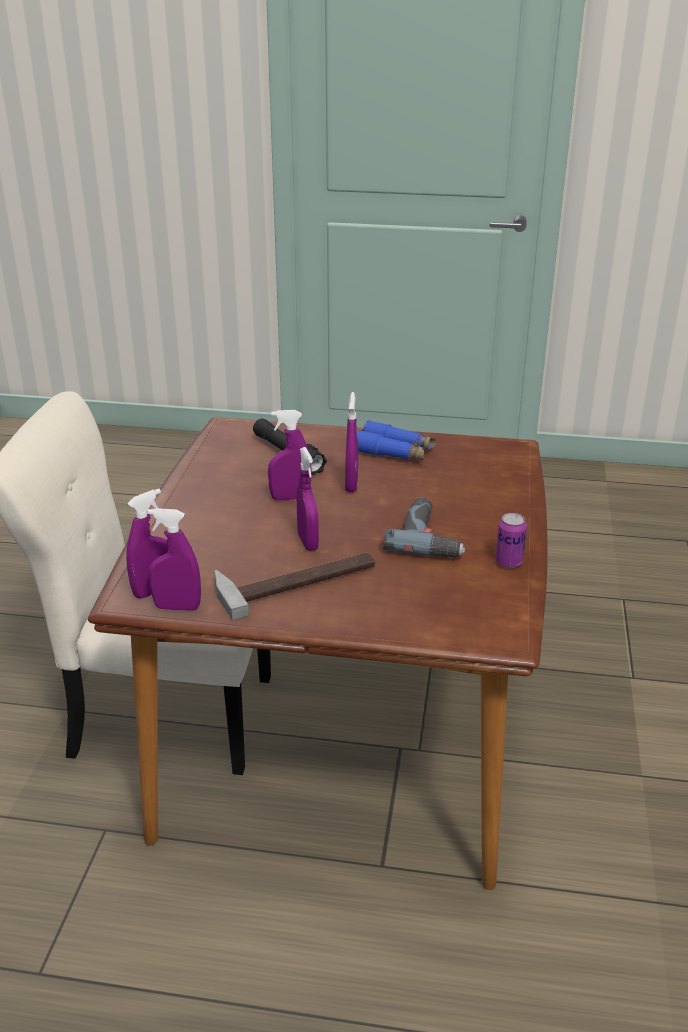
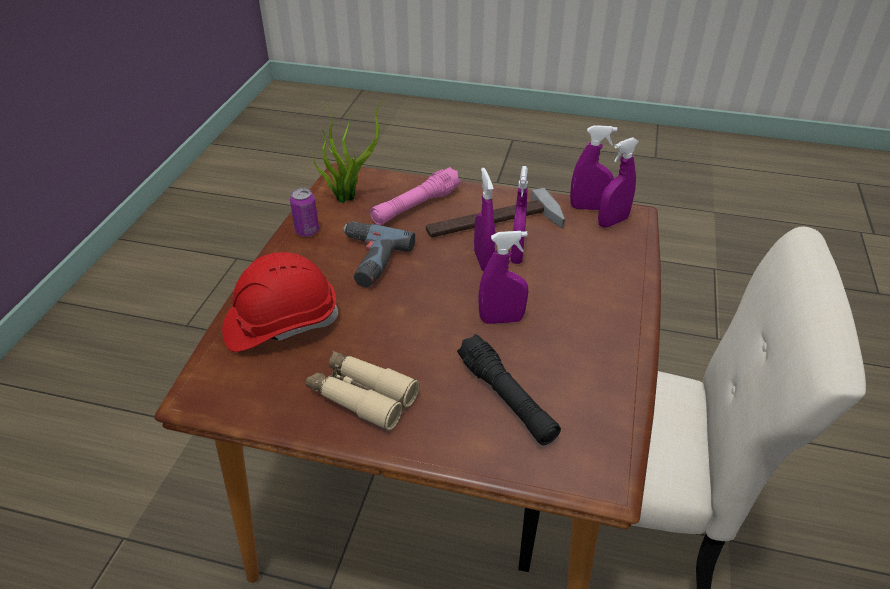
camera: 175 degrees left, 10 degrees up
purple spray bottle [345,392,358,492] -> purple spray bottle moved to [510,166,528,264]
blue binoculars [357,420,436,461] -> beige binoculars [305,351,419,431]
none -> red hard hat [222,252,338,352]
none -> potted plant [312,98,386,203]
none -> pink flashlight [370,167,461,225]

